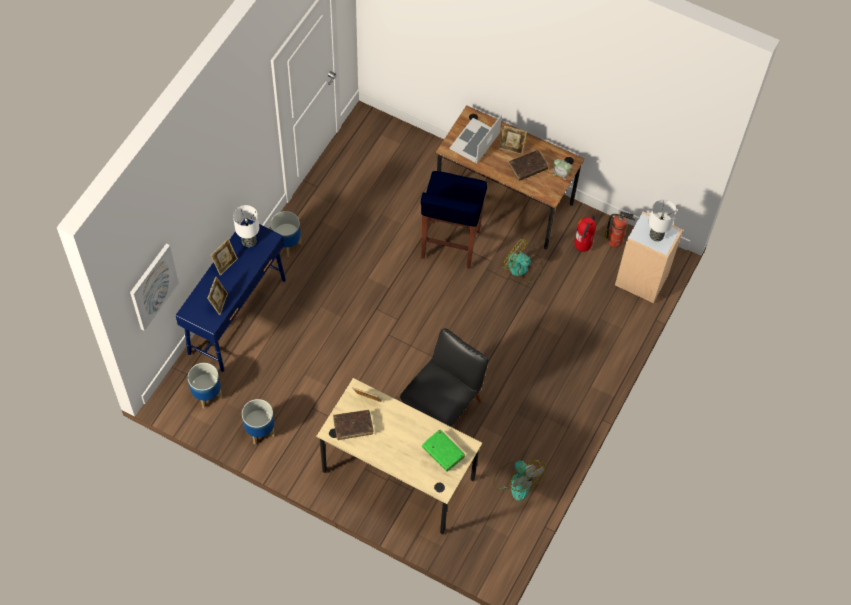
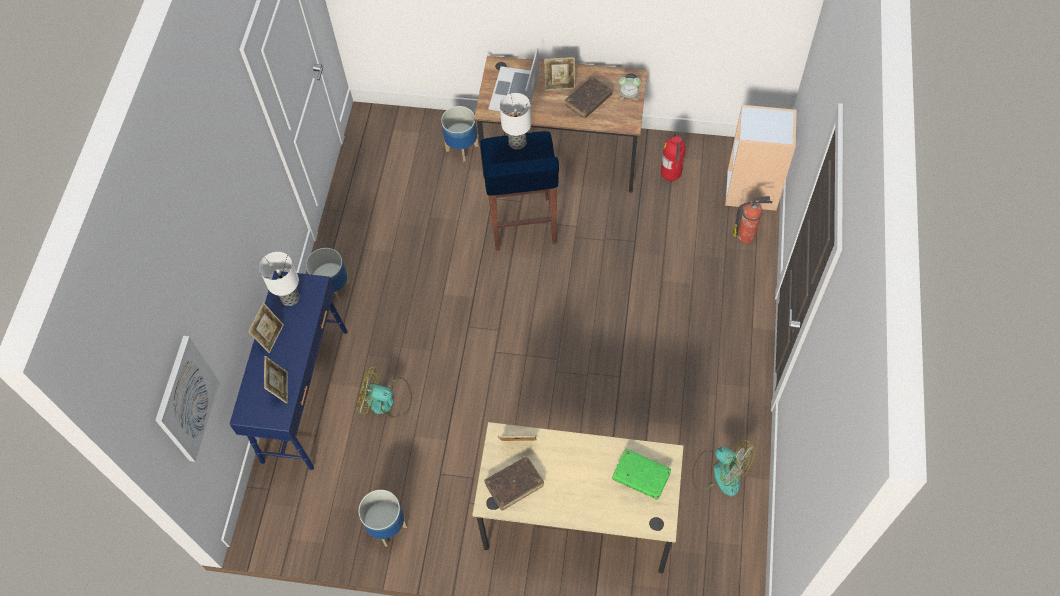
camera: 15 degrees left, 0 degrees up
planter [188,363,222,409] -> planter moved to [441,106,479,162]
black chair [400,328,488,427] -> none
fan [502,238,543,282] -> fan moved to [357,366,412,417]
fire extinguisher [604,212,635,247] -> fire extinguisher moved to [733,196,772,243]
table lamp [649,200,676,242] -> table lamp moved to [500,93,531,150]

